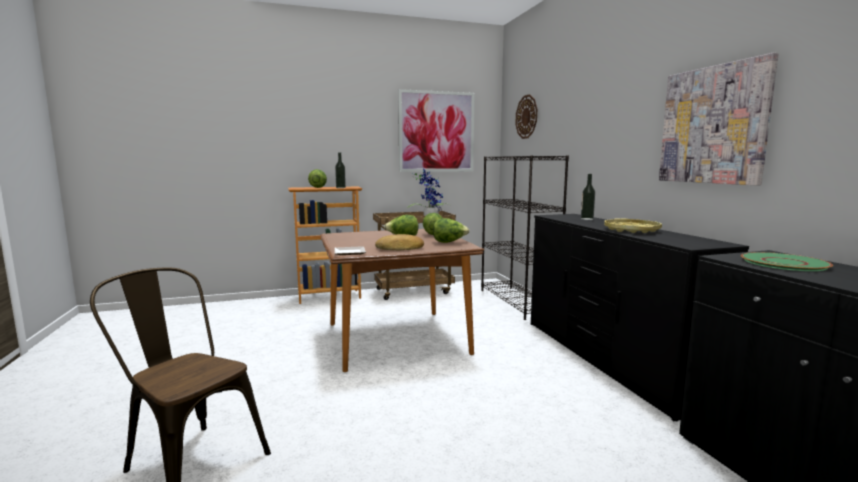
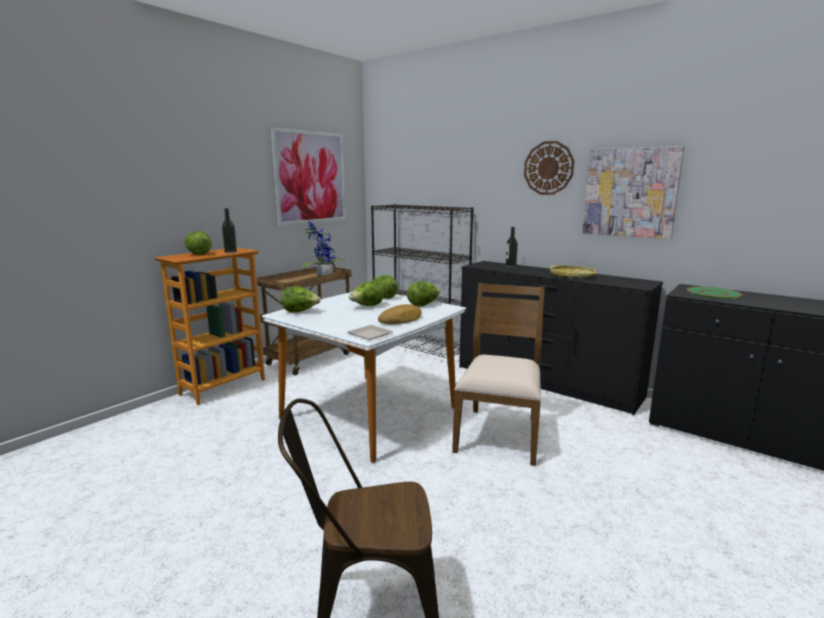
camera: 35 degrees left, 5 degrees up
brown dining table [321,229,484,372] -> white dining table [261,292,466,463]
wall clock [515,94,537,139] -> wall clock moved to [524,141,574,195]
none -> lettuce [281,286,321,313]
none -> brown chair [452,283,545,466]

